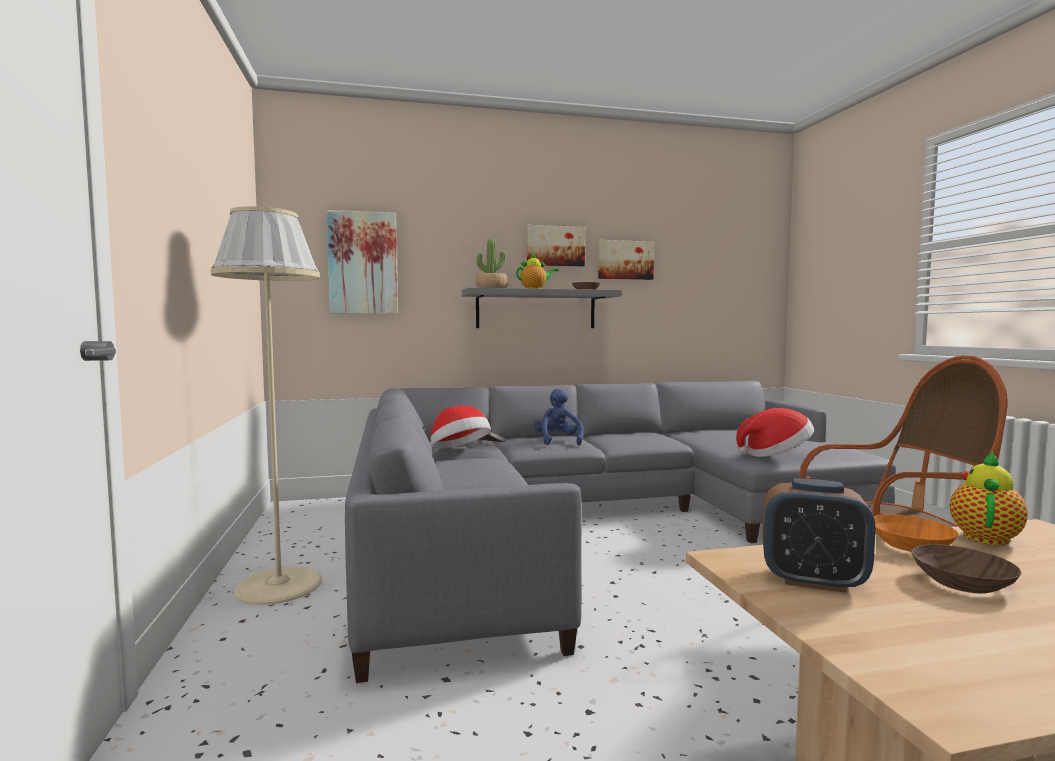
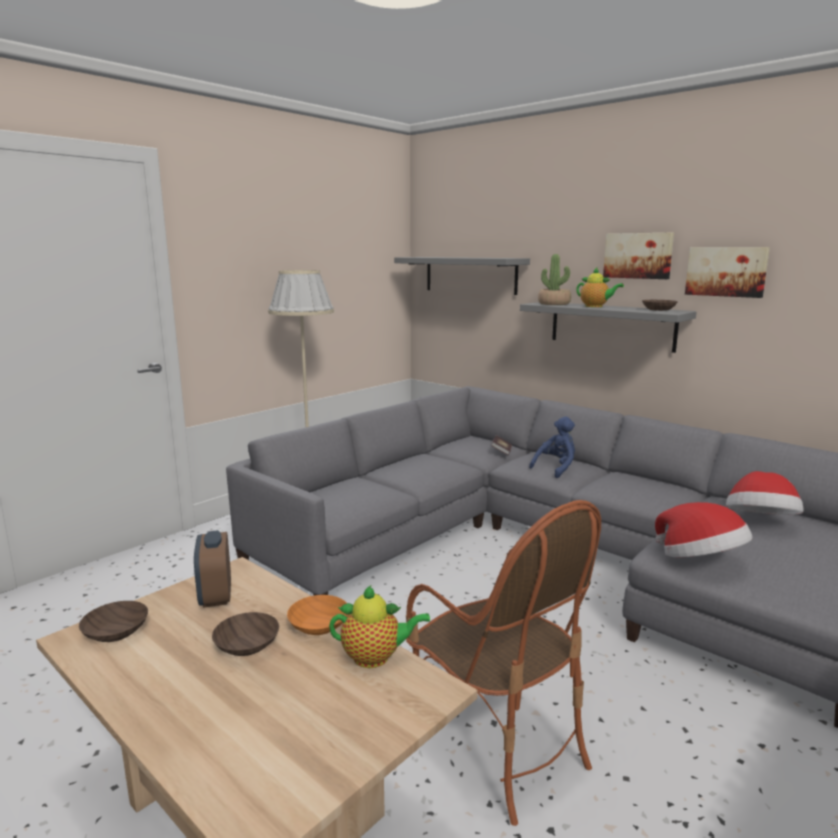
camera: 55 degrees right, 10 degrees up
picture [327,210,398,314] -> grey shelf [394,257,530,295]
hat [430,406,491,449] -> hat moved to [726,471,803,515]
none -> brown bowl [79,601,148,642]

